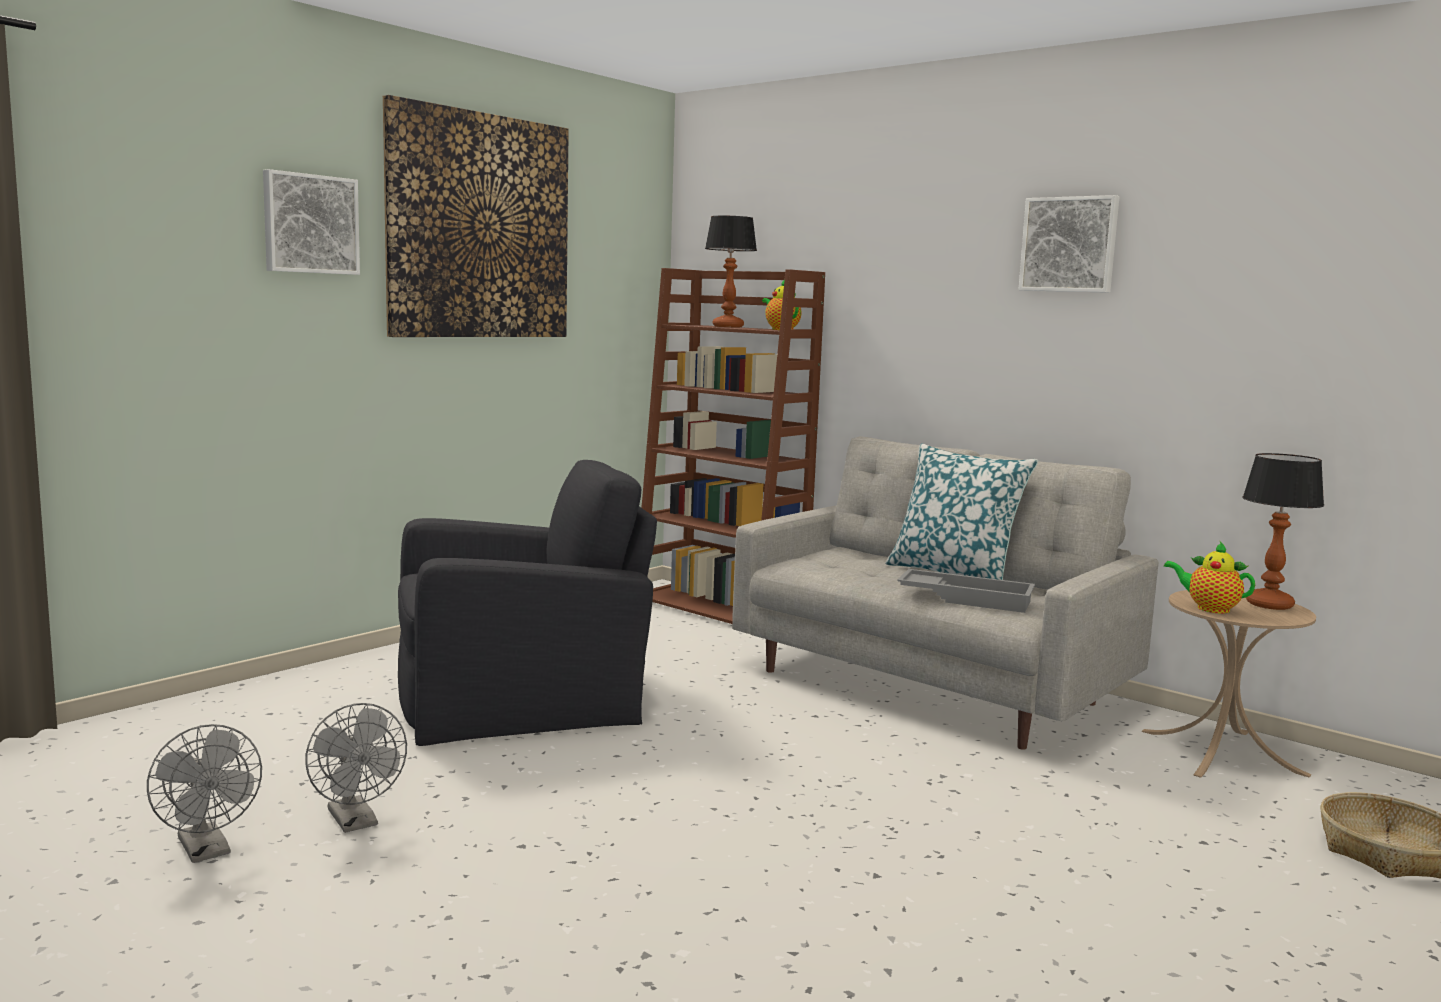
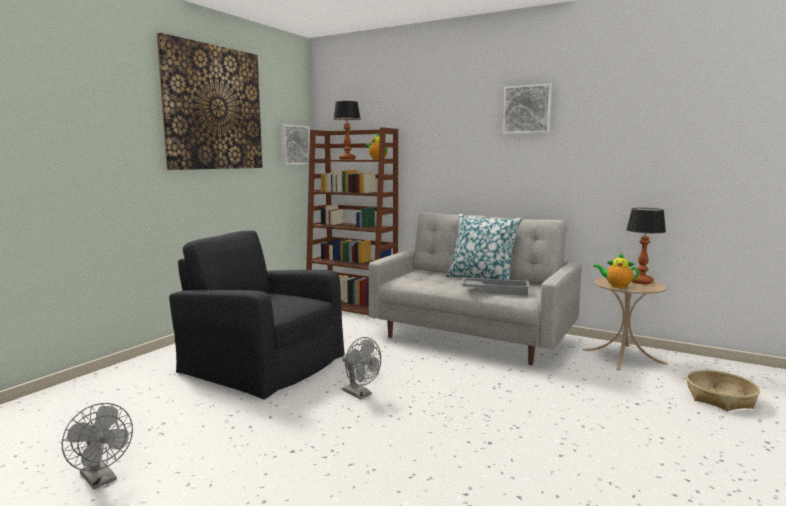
camera: 10 degrees left, 0 degrees up
picture [263,169,360,275] -> picture moved to [280,125,310,165]
grey fan [305,703,407,833] -> grey fan moved to [342,337,381,399]
black armchair [398,460,657,746] -> black armchair turned 120 degrees counterclockwise [169,230,344,399]

